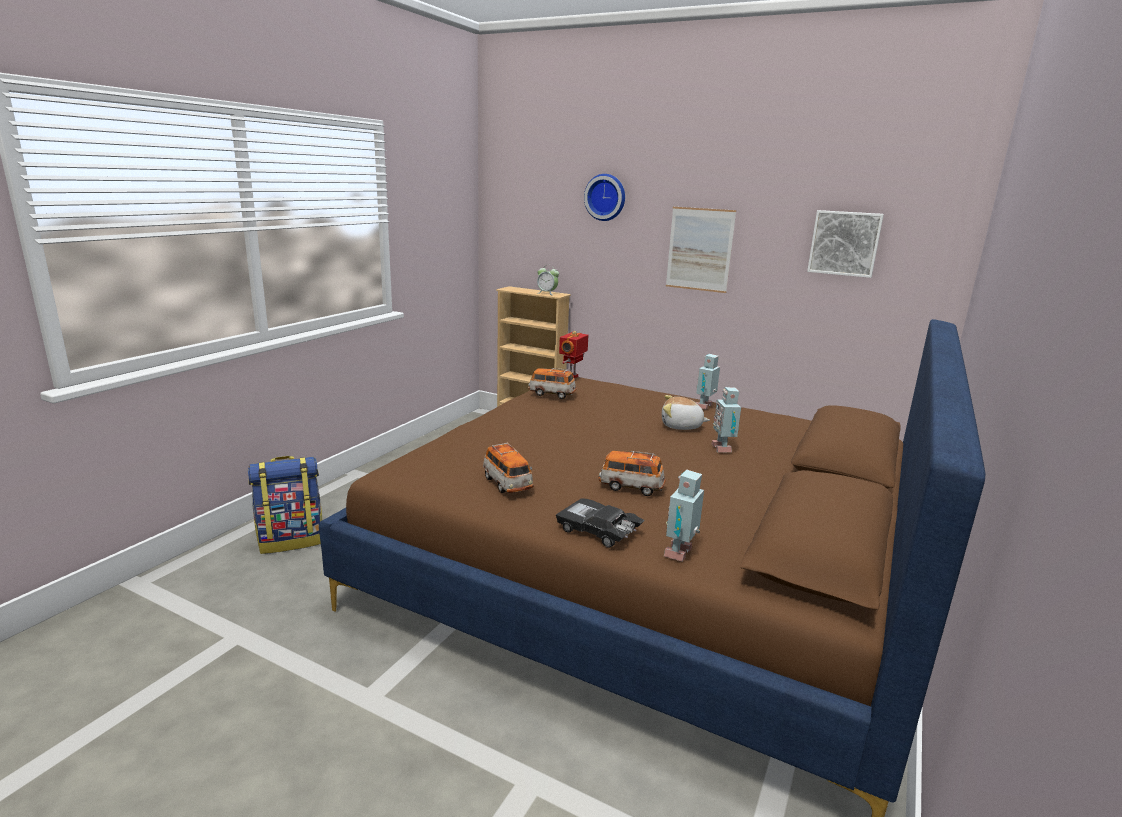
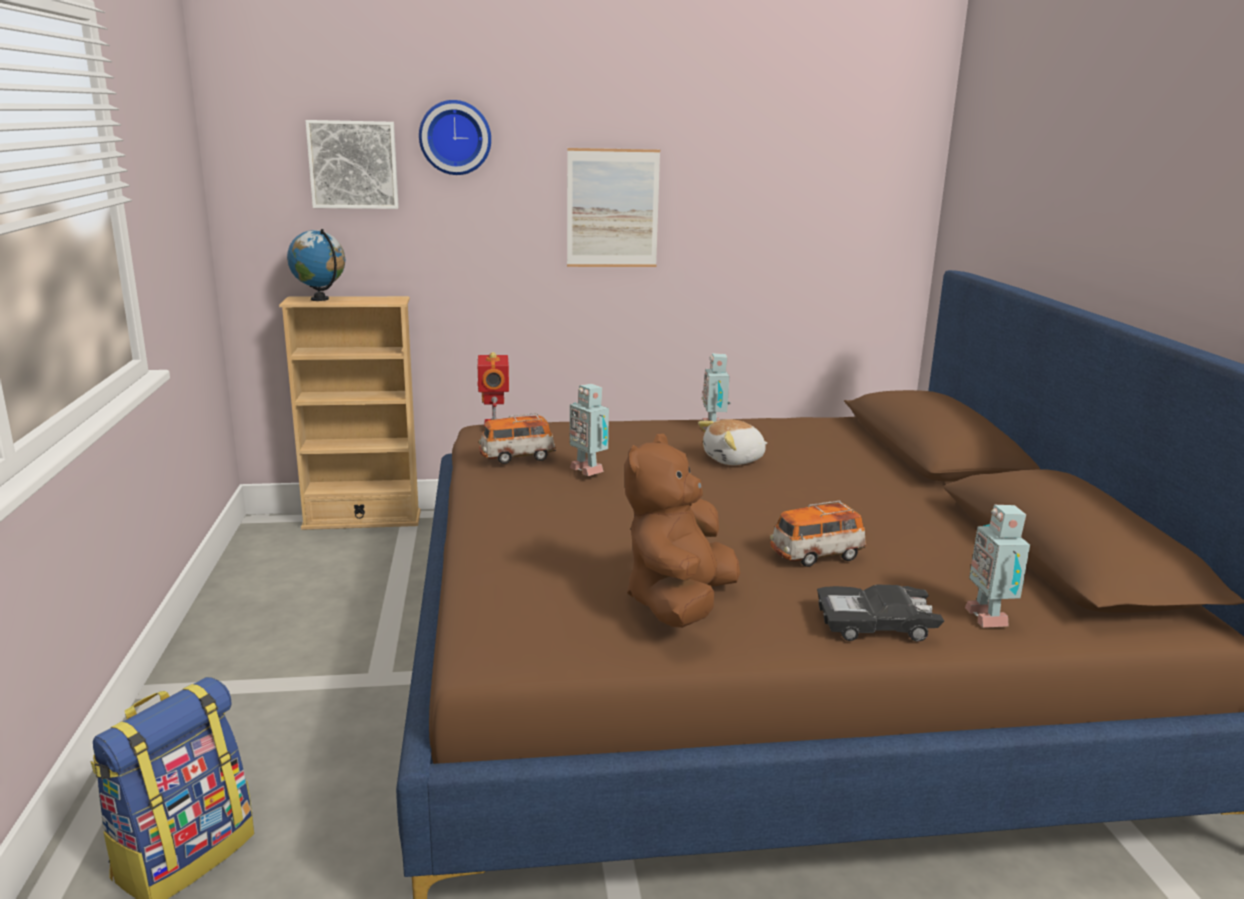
camera: 35 degrees left, 0 degrees up
toy car [483,443,534,493] -> brown plush toy [625,434,740,628]
alarm clock [537,265,559,295] -> none
toy robot [711,387,741,453] -> toy robot moved to [569,384,609,476]
picture [807,210,884,278] -> picture moved to [305,120,399,209]
none -> globe [287,229,345,301]

